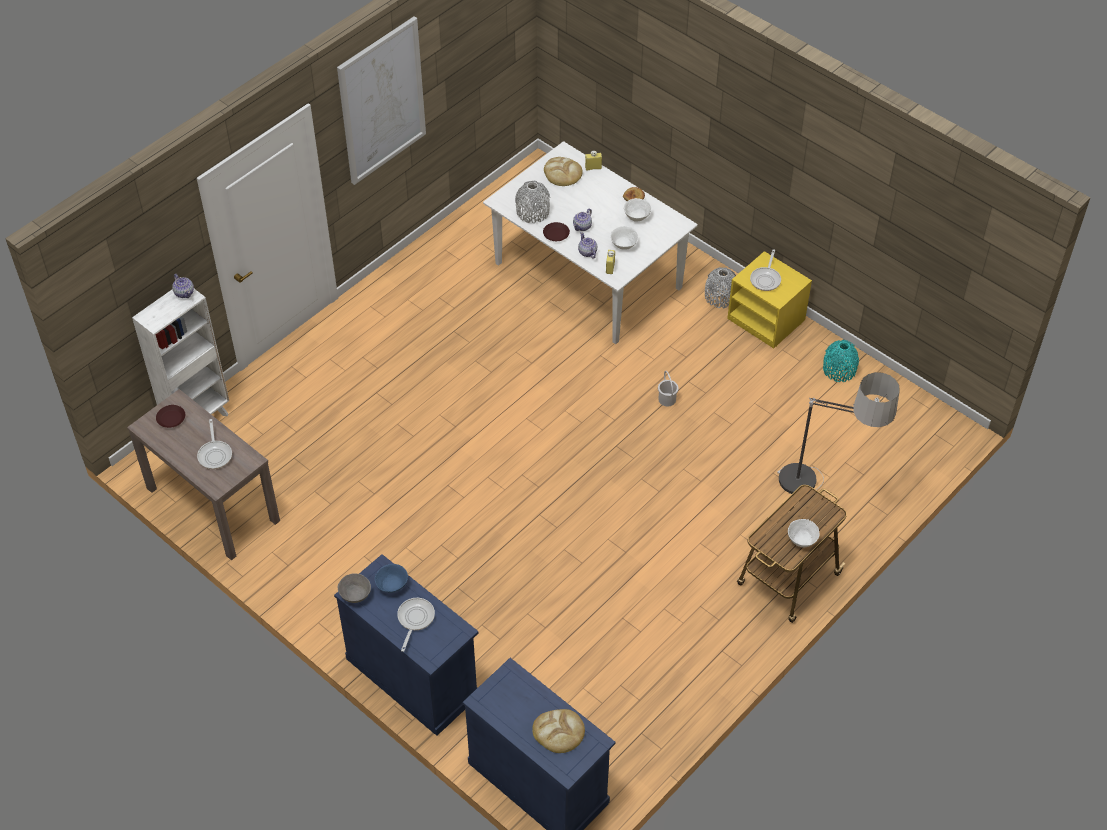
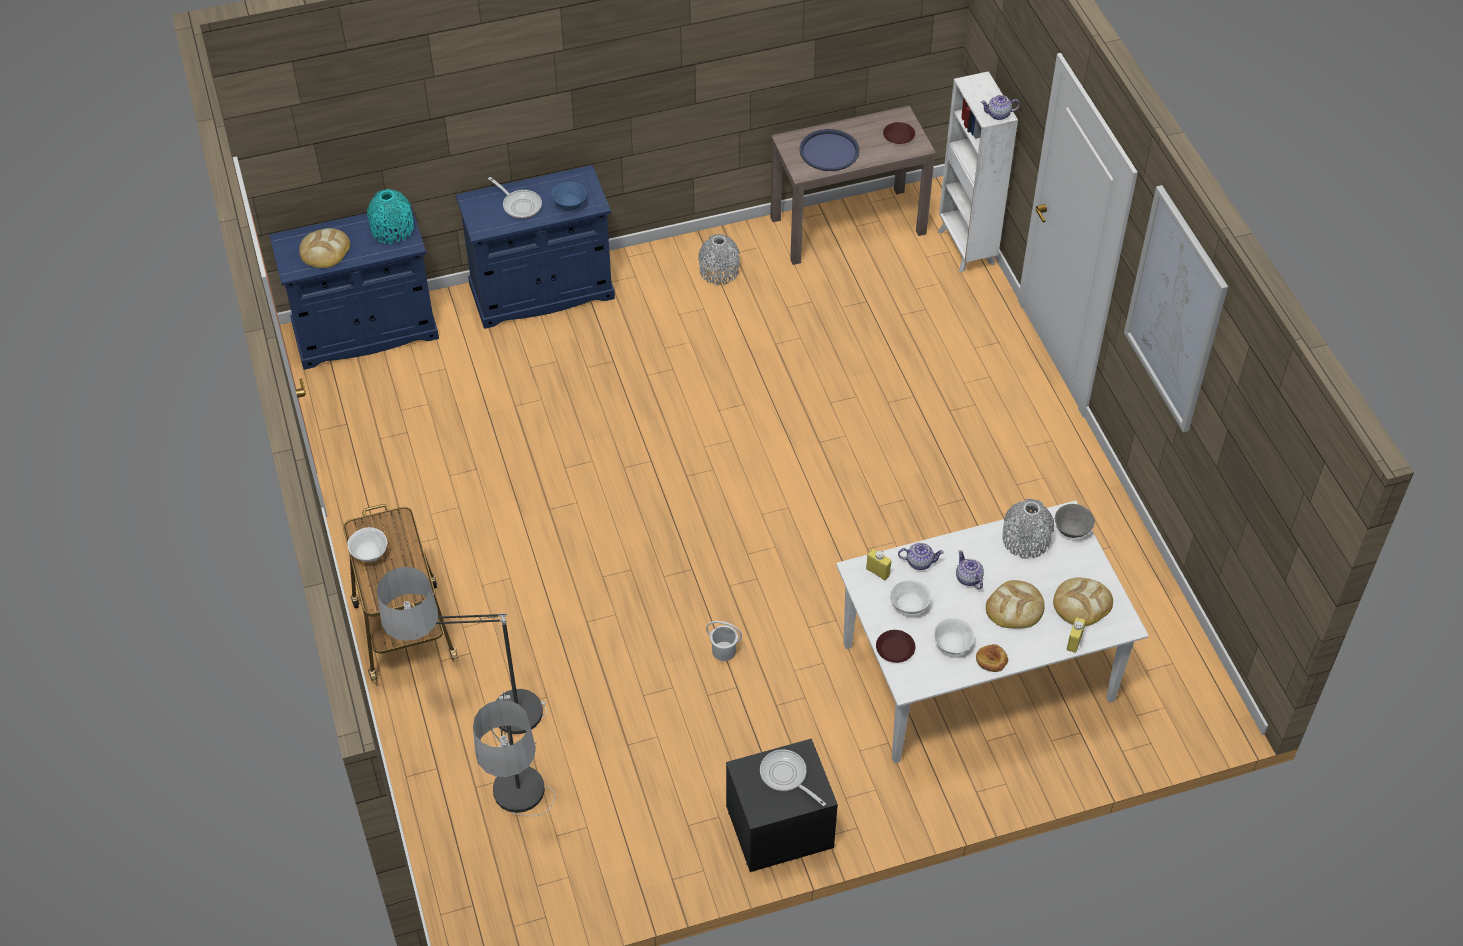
camera: 120 degrees right, 0 degrees up
frying pan [197,419,232,469] -> blue tray [799,129,860,171]
grey bowl [338,573,371,603] -> grey bowl moved to [1055,504,1095,538]
brown plate [543,222,570,241] -> brown plate moved to [876,630,915,663]
grey vase [705,267,736,308] -> grey vase moved to [698,234,740,285]
yellow nightstand [727,251,812,349] -> black nightstand [726,738,838,872]
turquoise vase [823,340,859,382] -> turquoise vase moved to [367,189,414,244]
none -> floor lamp [473,691,555,816]
none -> bread [986,580,1045,629]

